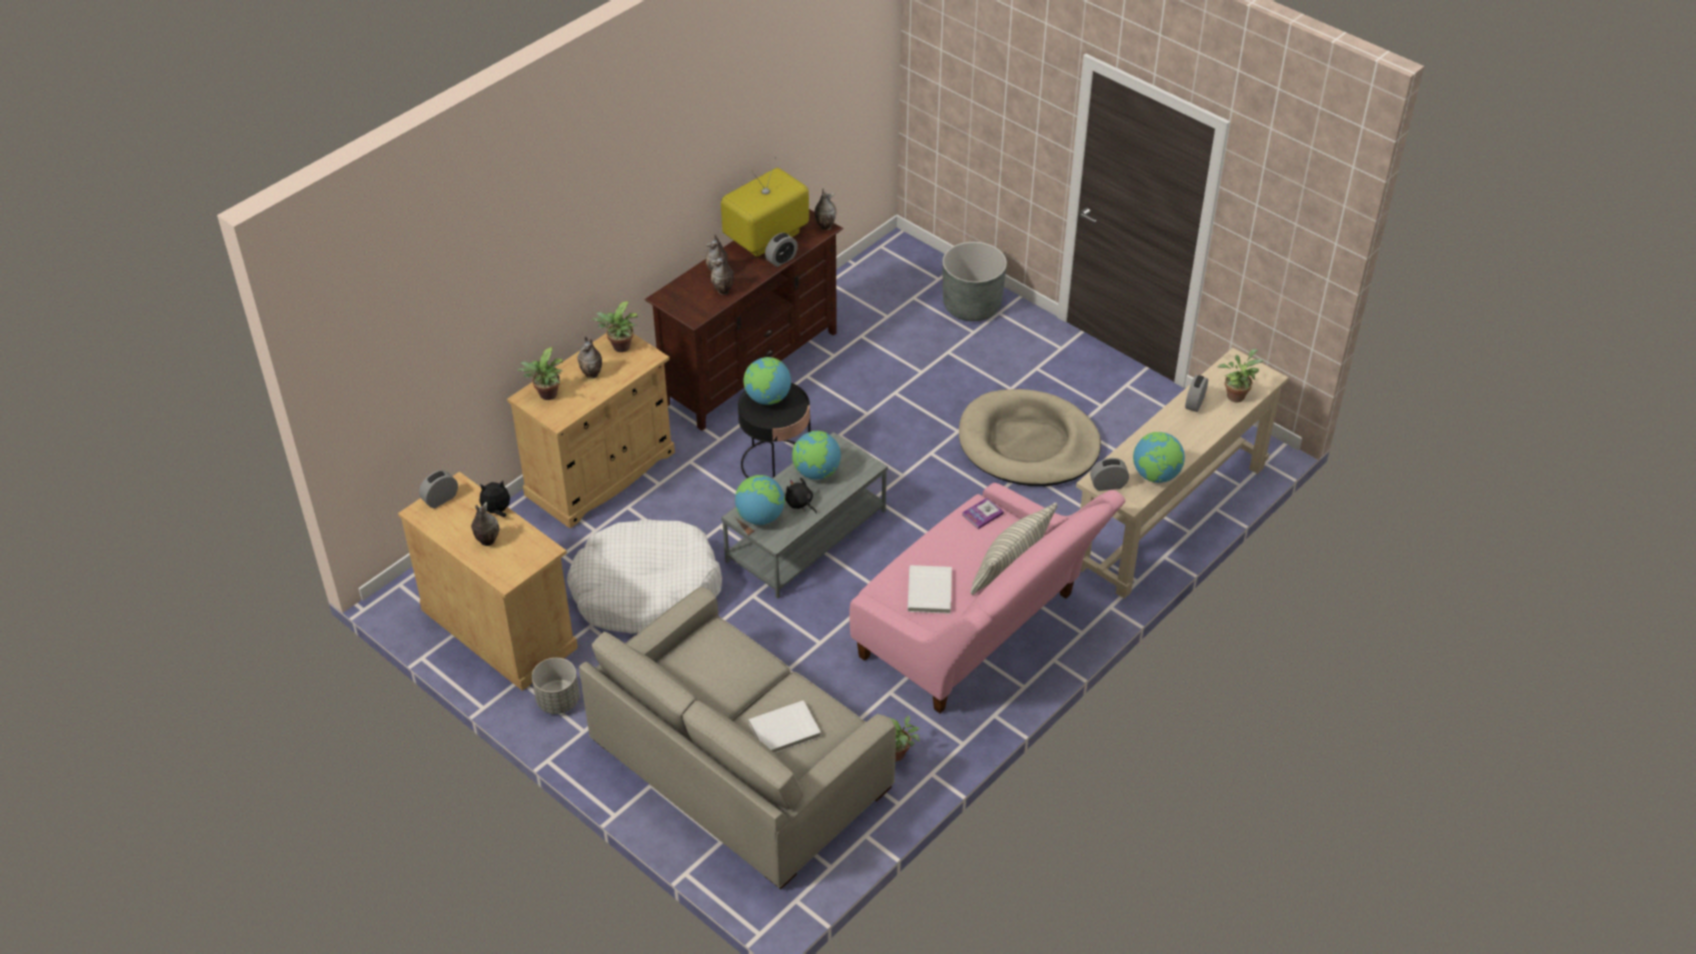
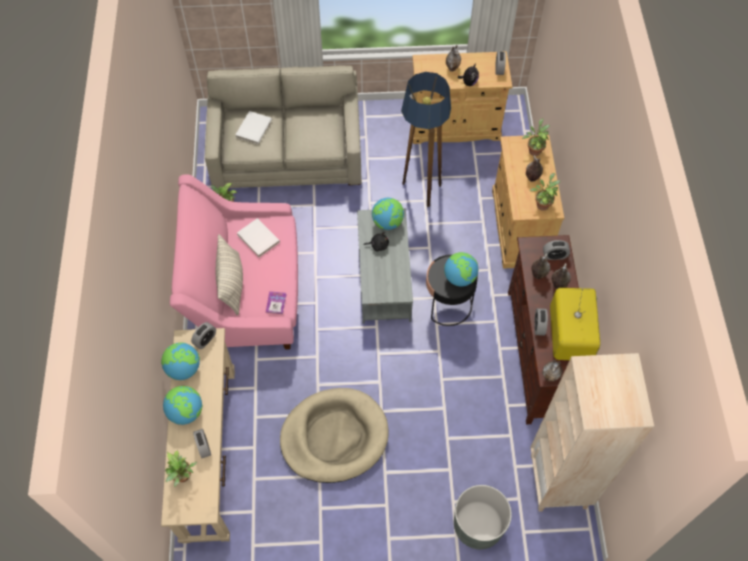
camera: 135 degrees right, 15 degrees up
grey planter [532,658,580,714] -> none
white dog bed [567,519,722,634] -> floor lamp [401,72,451,207]
globe [792,431,841,480] -> globe moved to [163,386,202,425]
none -> beige bookcase [530,353,654,512]
none -> alarm clock [543,240,570,260]

